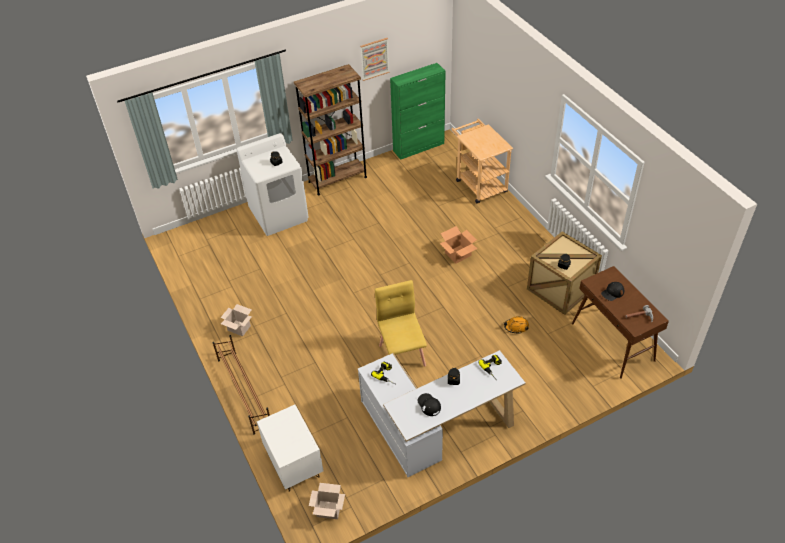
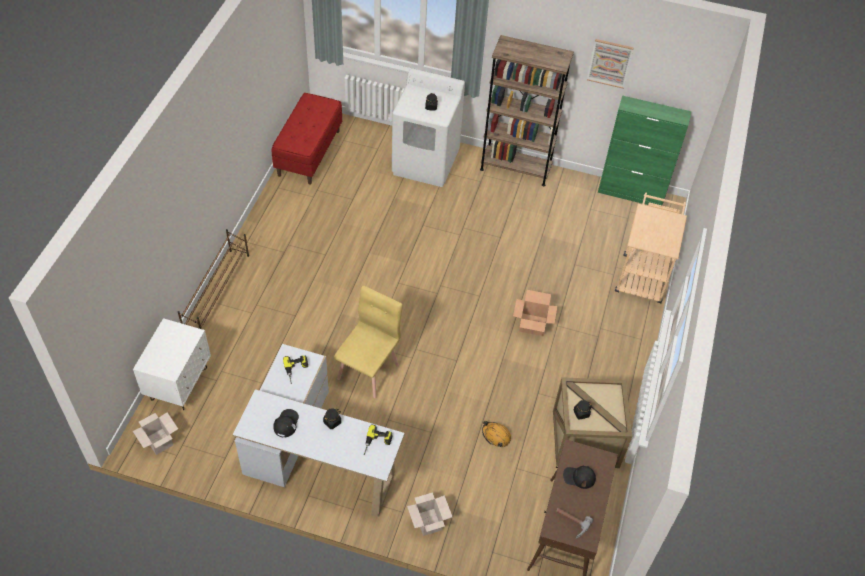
camera: 40 degrees right, 5 degrees up
cardboard box [221,304,252,336] -> cardboard box moved to [407,492,452,536]
none -> red bench [272,93,342,185]

